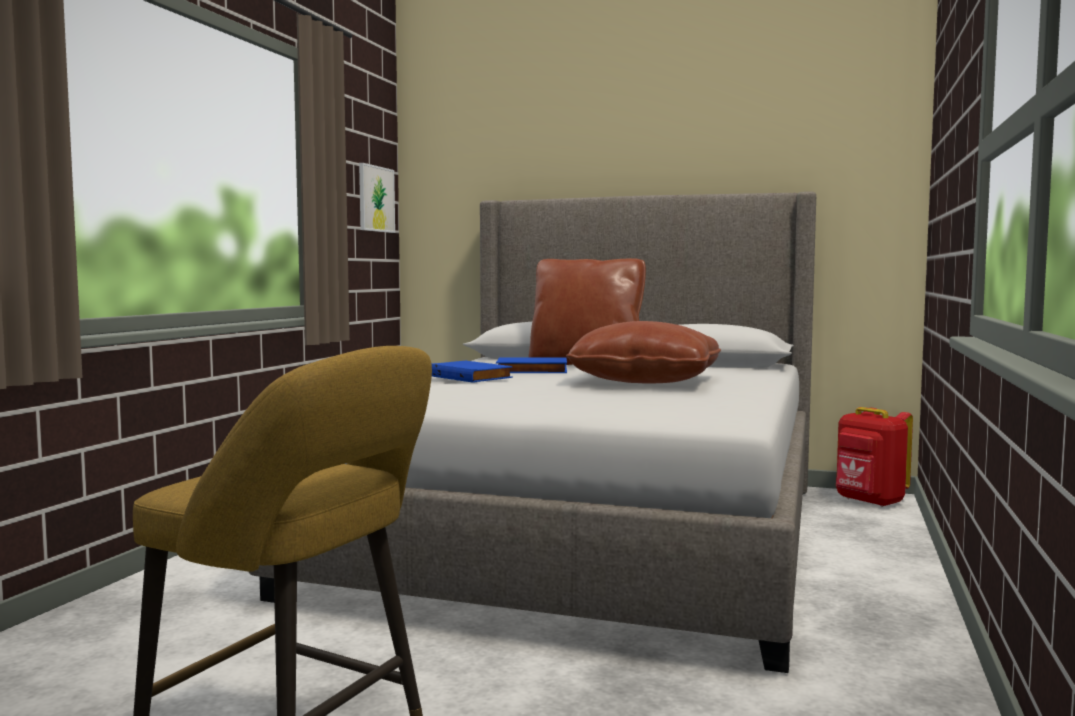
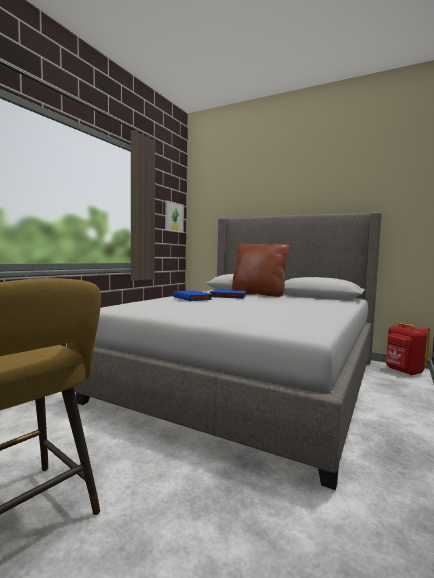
camera: 10 degrees right, 0 degrees up
brown pillow [566,321,721,384] -> none

